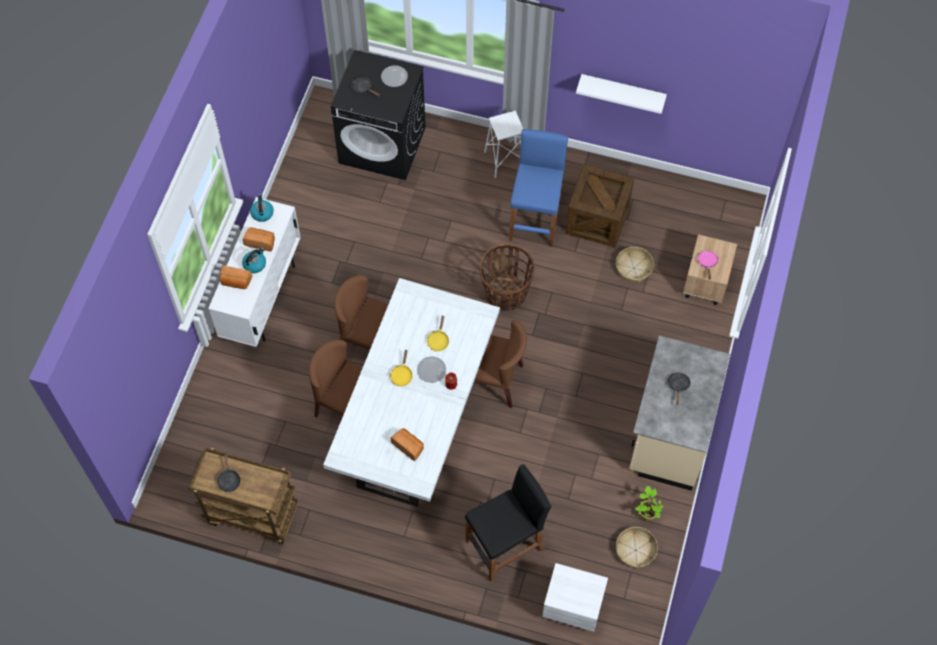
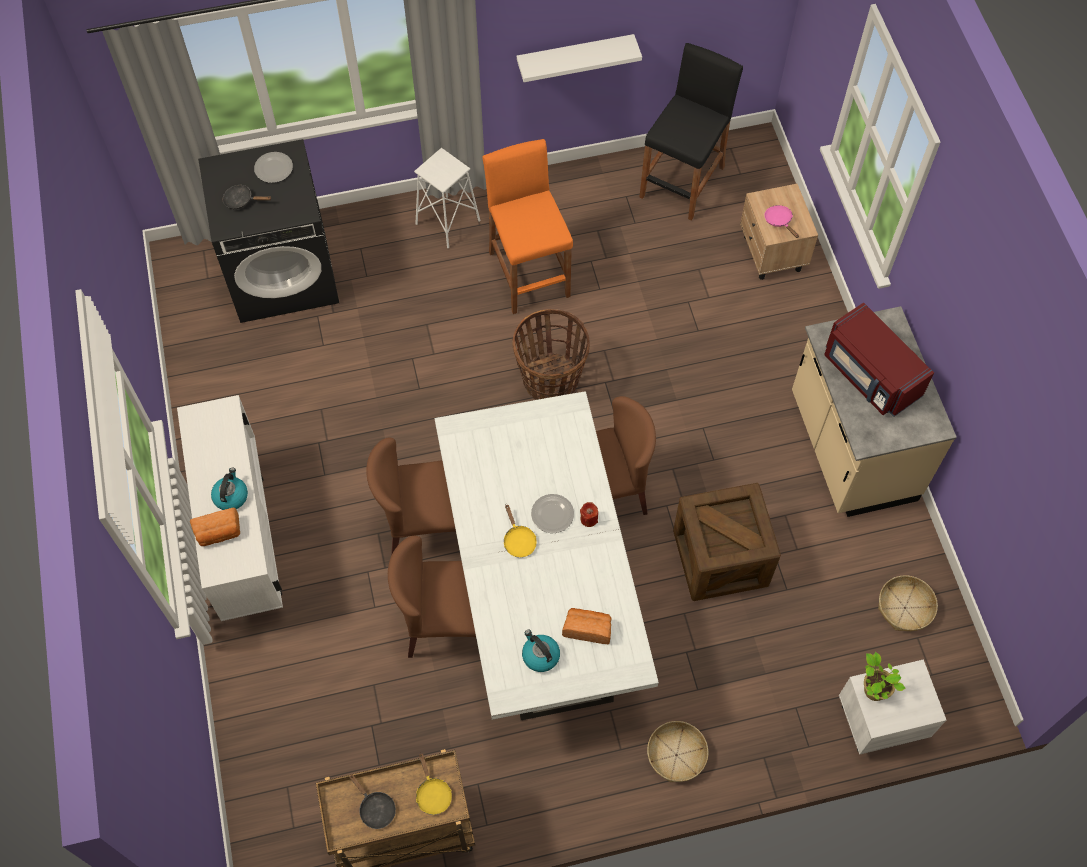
camera: 30 degrees left, 0 degrees up
bread [242,227,275,251] -> none
kettle [250,194,274,222] -> kettle moved to [522,630,560,672]
yellow frying pan [427,316,449,351] -> yellow frying pan moved to [416,754,452,815]
black stool [465,464,551,582] -> black stool moved to [640,43,743,221]
blue stool [509,129,568,247] -> orange stool [483,139,573,314]
crate [565,164,634,247] -> crate moved to [673,483,781,601]
basket [616,247,654,283] -> basket moved to [647,721,709,782]
potted plant [635,485,663,521] -> potted plant moved to [864,652,905,701]
black frying pan [668,372,691,405] -> red microwave [824,302,934,417]

